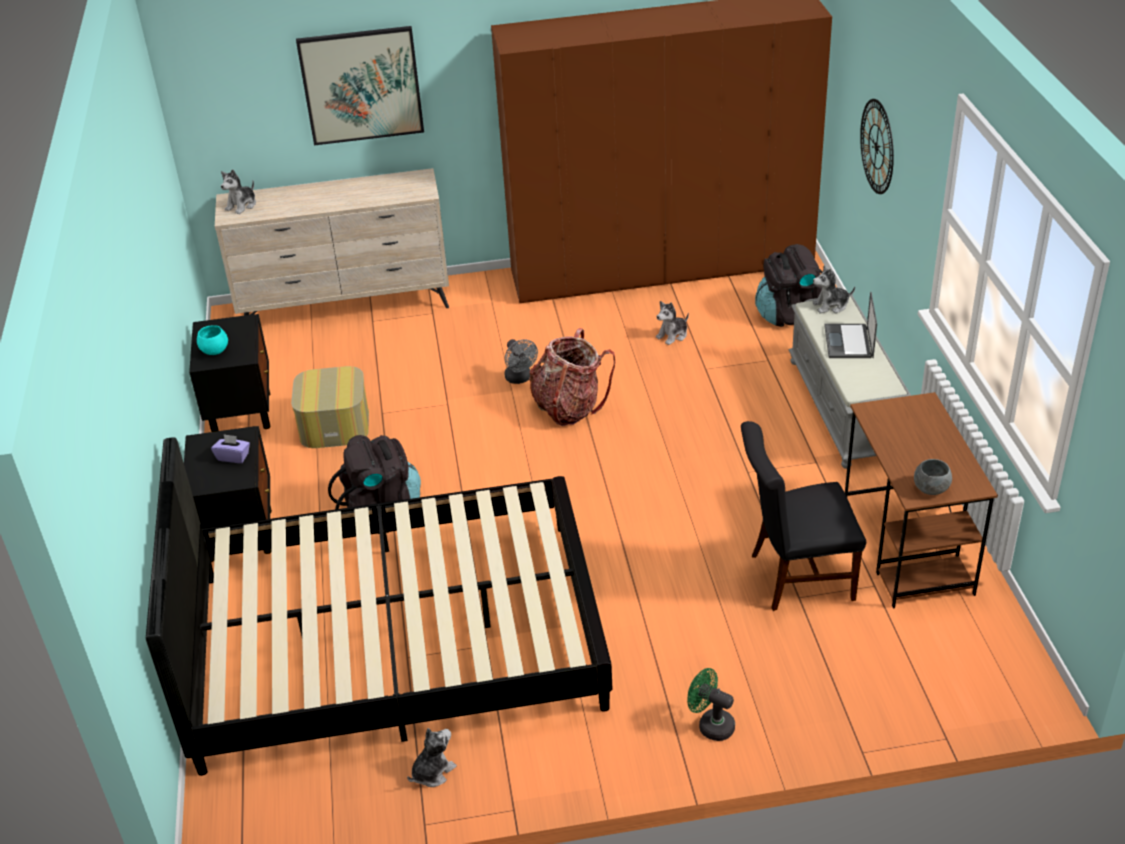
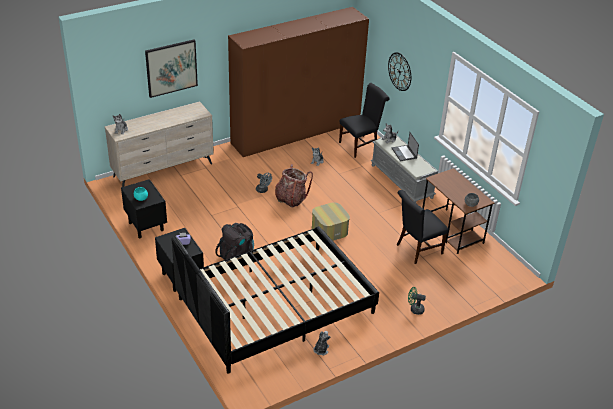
camera: 25 degrees left, 0 degrees up
ottoman [291,366,369,448] -> ottoman moved to [312,202,350,241]
black backpack [755,244,823,327] -> black chair [339,83,390,158]

